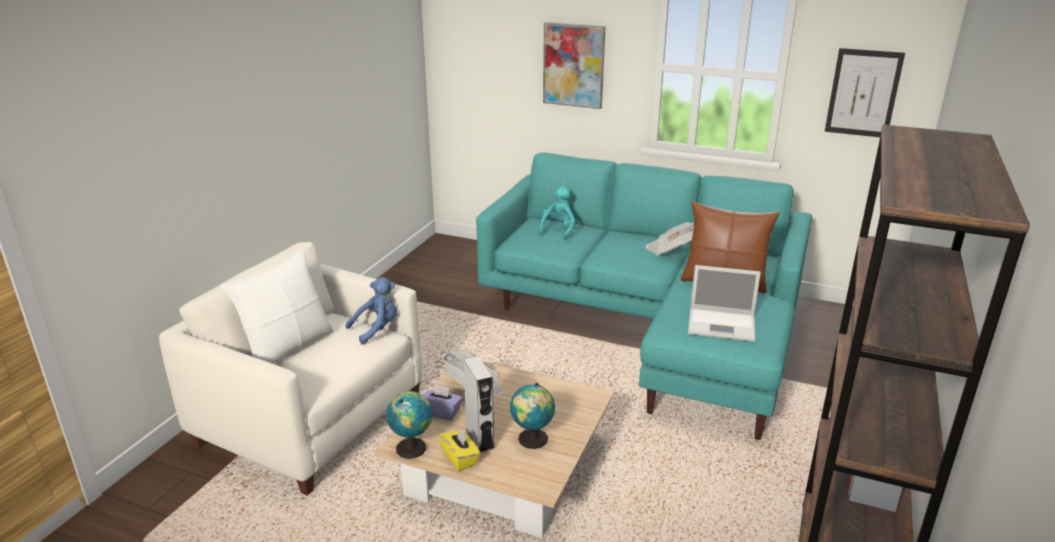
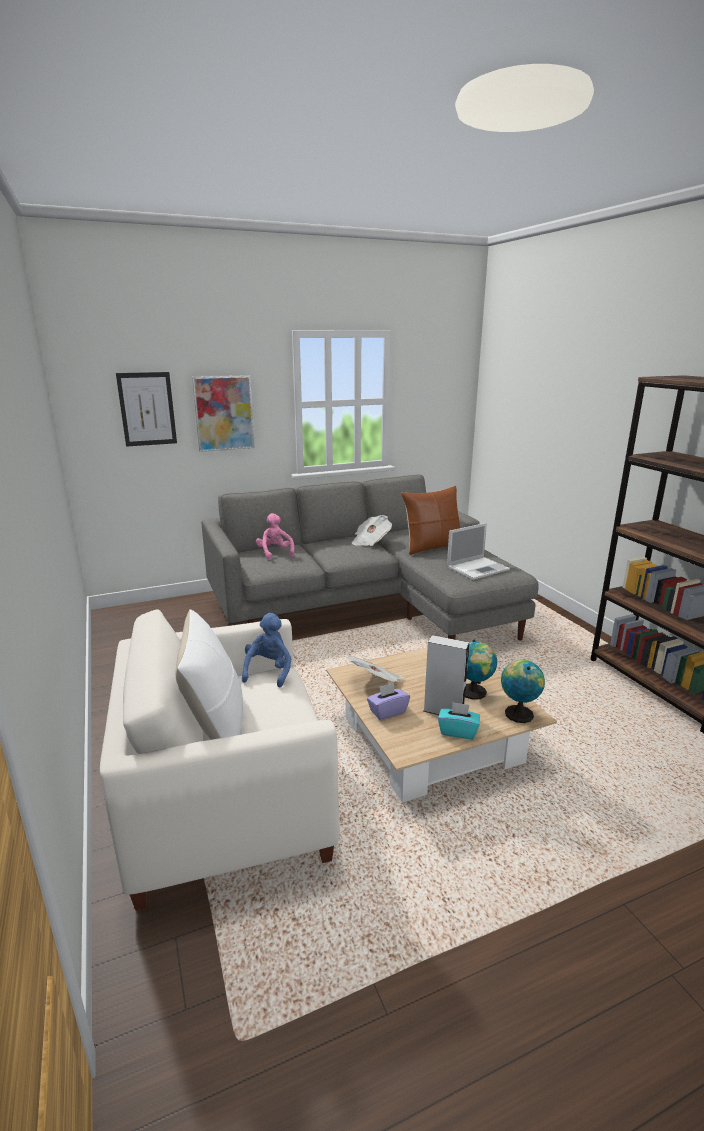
camera: 45 degrees left, 5 degrees down
globe [386,391,433,459] -> globe moved to [501,660,545,723]
yellow tissue box [439,428,480,471] -> turquoise tissue box [438,702,480,739]
turquoise sofa [476,152,812,440] -> grey sofa [201,475,539,640]
turquoise plush toy [538,186,575,240] -> pink plush toy [256,513,294,559]
picture [825,48,905,137] -> picture moved to [116,372,177,447]

